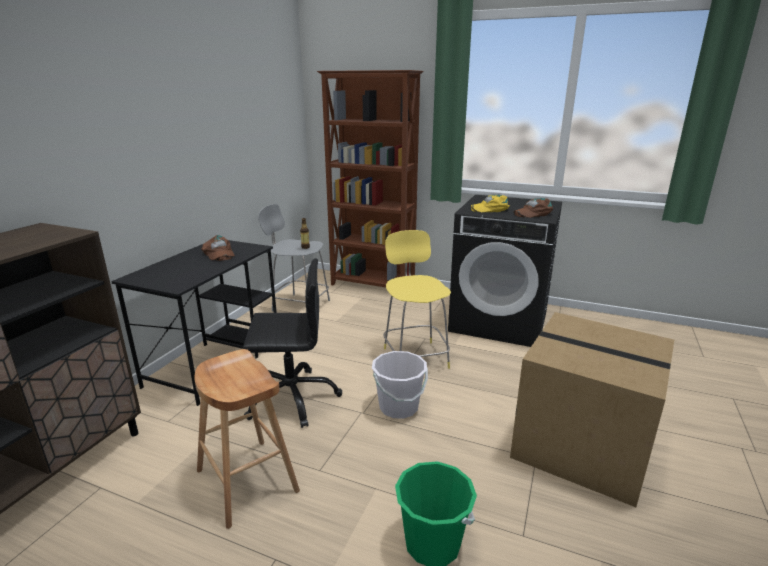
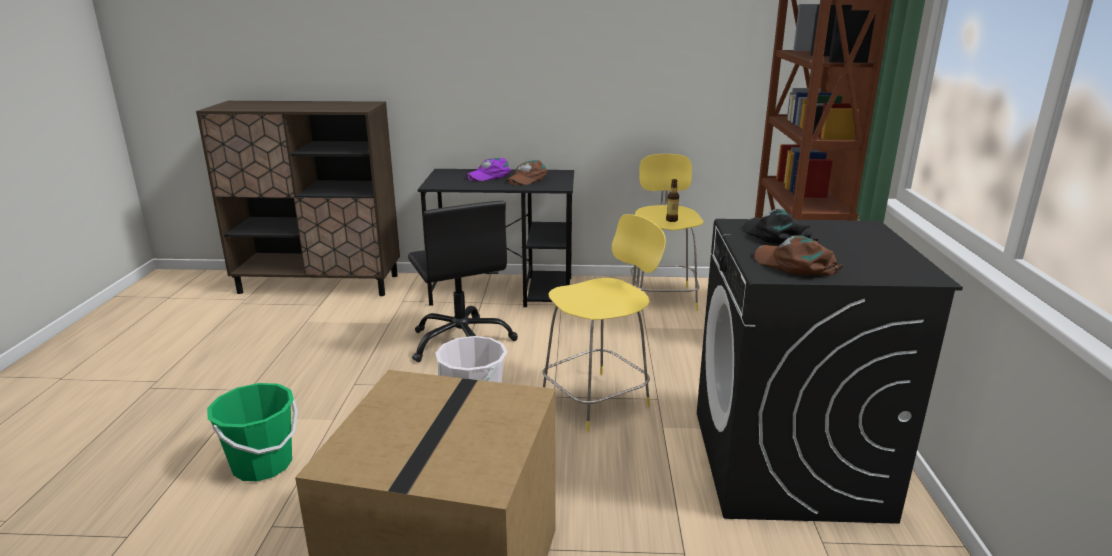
camera: 70 degrees right, 0 degrees up
brown stool [195,349,300,529] -> none
grey stool [258,204,330,311] -> yellow stool [630,154,704,311]
yellow cap [471,195,510,213] -> black cap [743,209,818,244]
none -> purple cap [466,158,511,181]

